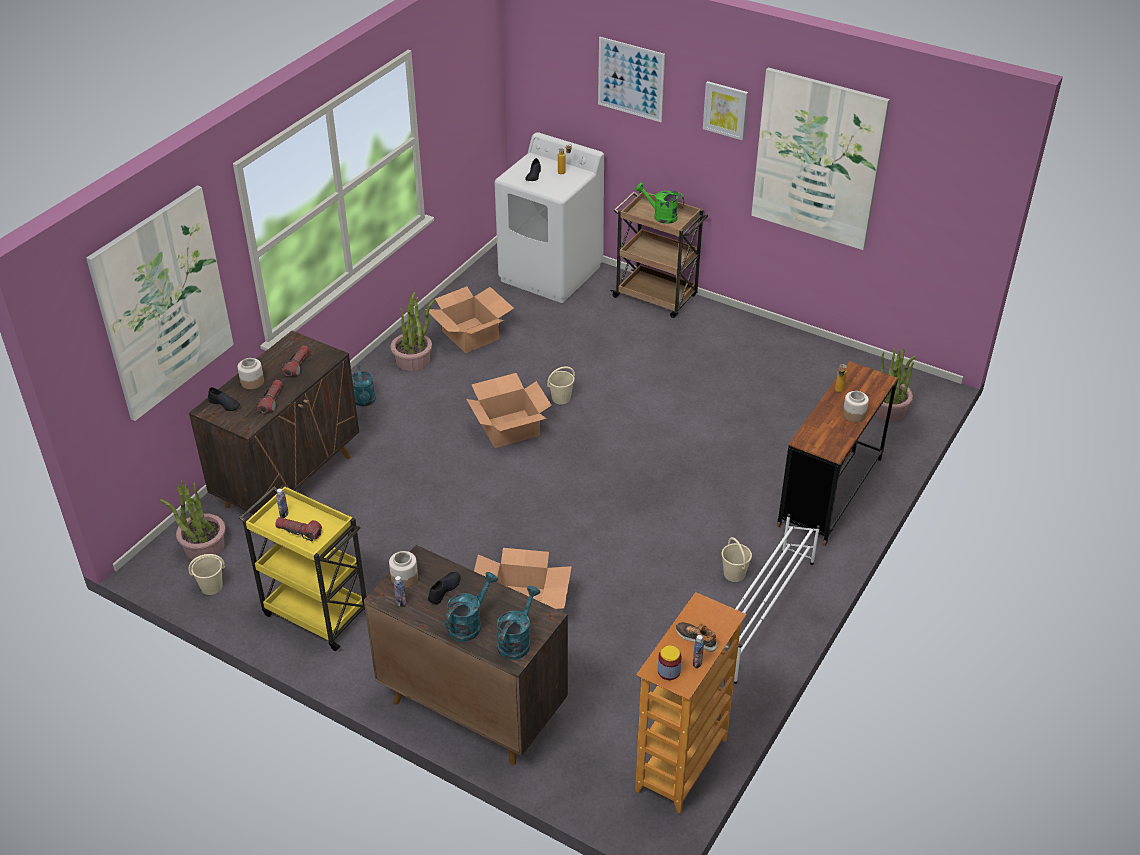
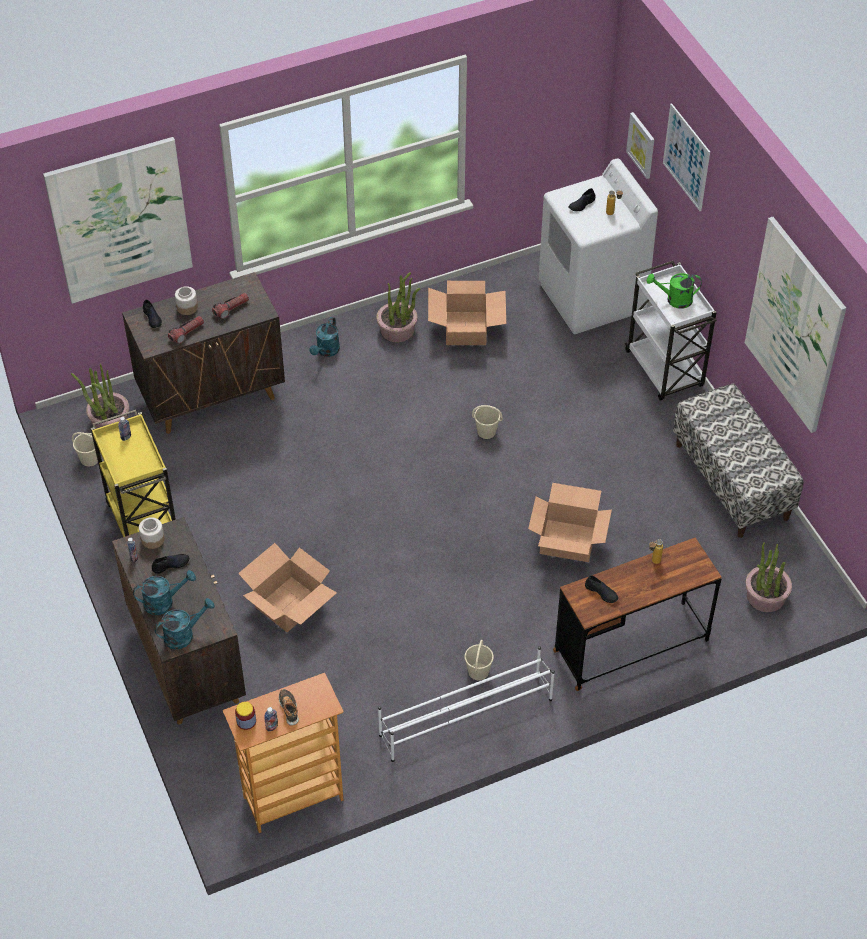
camera: 35 degrees right, 10 degrees up
flashlight [275,517,322,542] -> none
cardboard box [466,373,552,448] -> cardboard box moved to [528,483,612,562]
brown cart [611,191,708,318] -> white cart [625,261,717,401]
green watering can [635,182,684,224] -> green watering can turned 60 degrees counterclockwise [646,273,702,309]
picture [703,81,748,140] -> picture moved to [626,112,654,179]
jar [842,391,869,422] -> none
none -> black shoe [585,576,619,603]
none -> bench [673,384,803,538]

